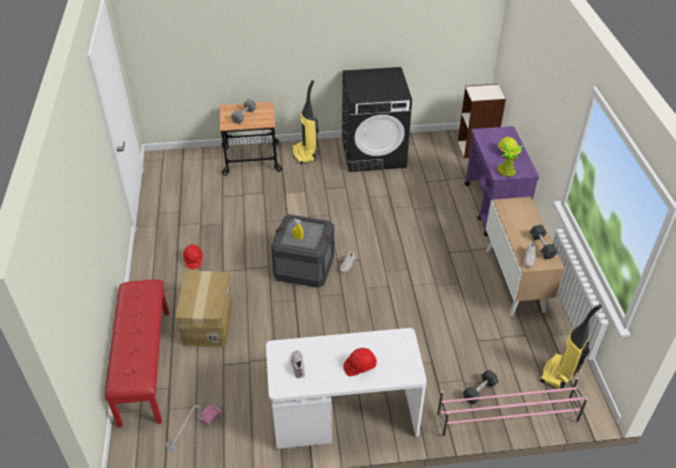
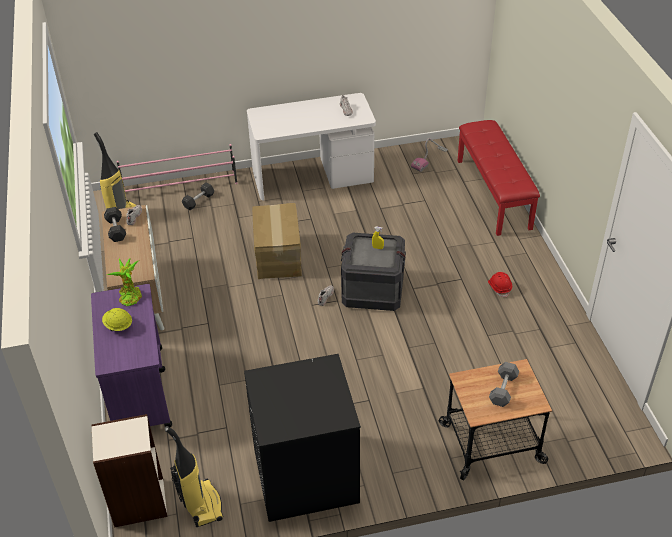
camera: 175 degrees right, 0 degrees up
cardboard box [176,270,233,347] -> cardboard box moved to [252,203,302,279]
vacuum cleaner [292,80,318,164] -> vacuum cleaner moved to [164,426,223,527]
red hard hat [343,348,377,376] -> none

